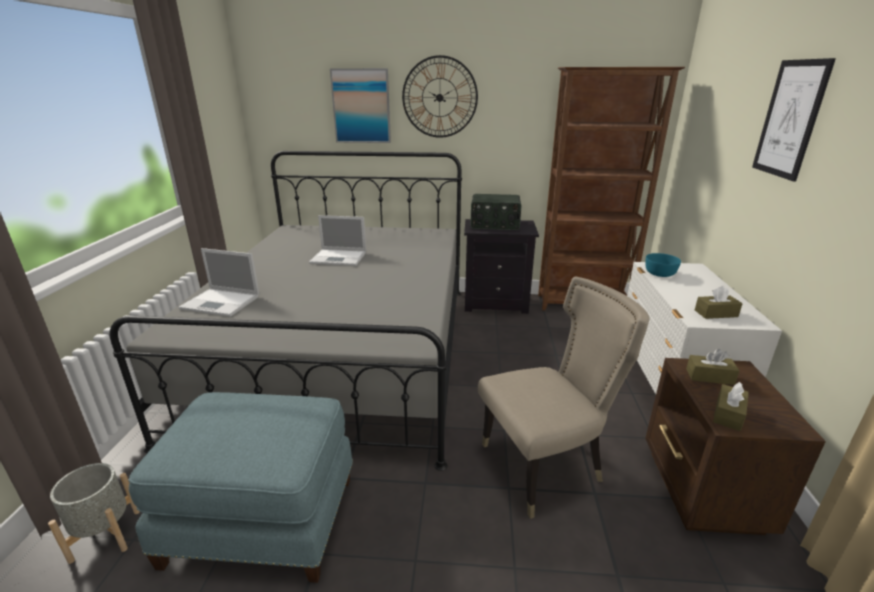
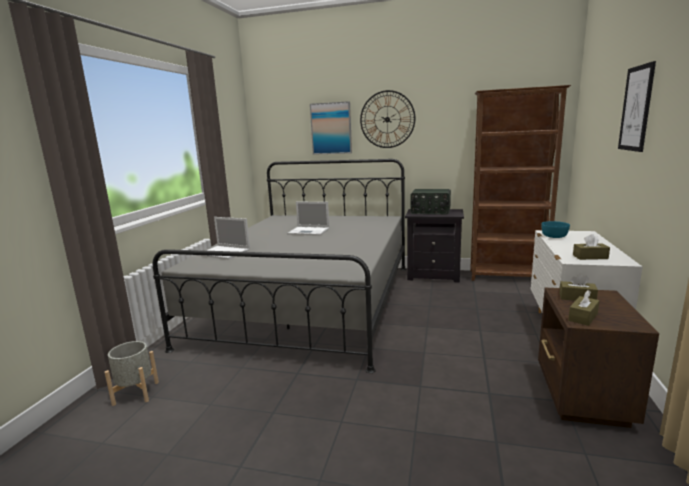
camera: 10 degrees right, 10 degrees down
blue ottoman [129,392,353,583] -> none
beige chair [478,276,650,519] -> none

